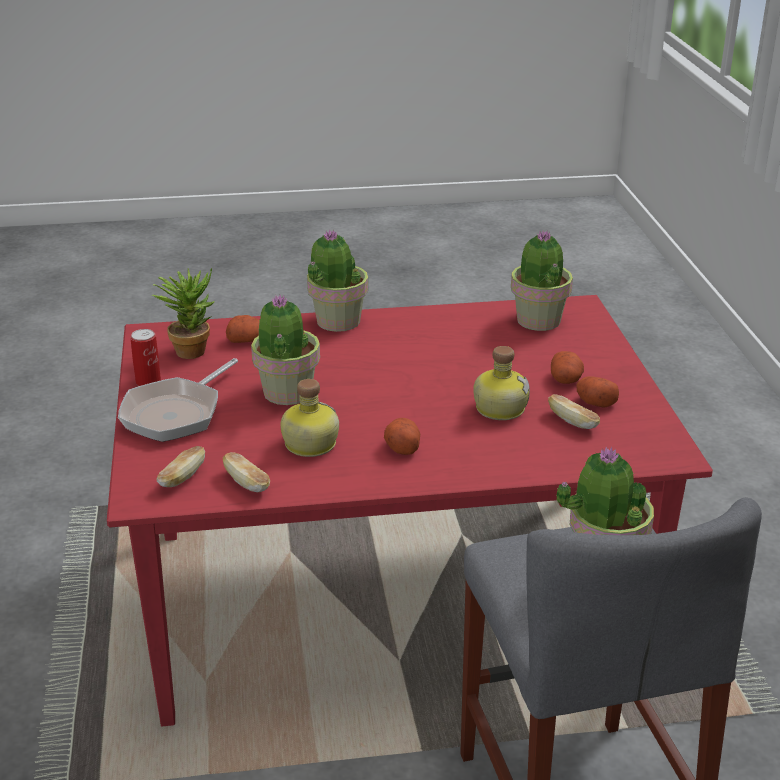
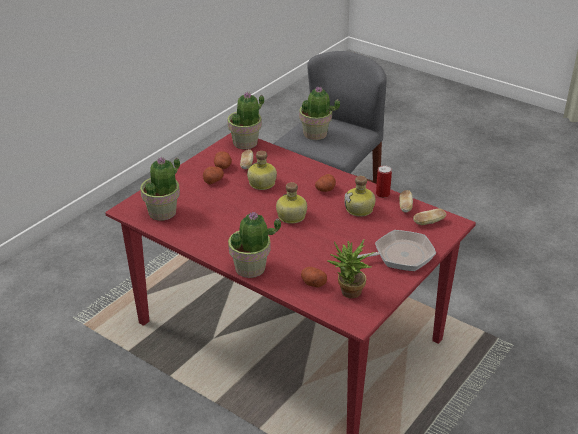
camera: 135 degrees left, 5 degrees up
can [130,329,161,386] -> can moved to [376,165,392,198]
potted plant [251,295,320,405] -> potted plant moved to [227,91,264,149]
none -> bottle [276,182,307,224]

